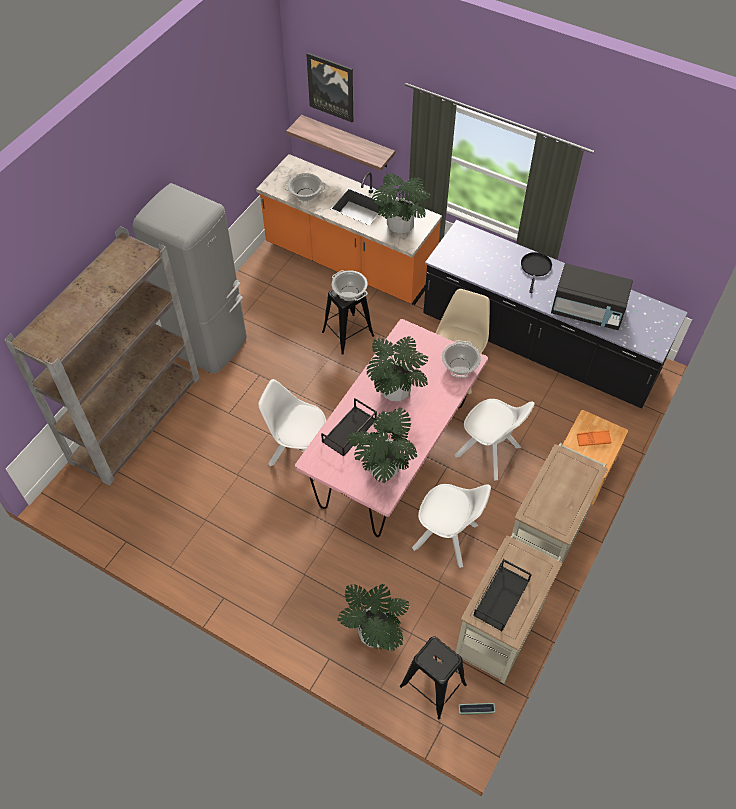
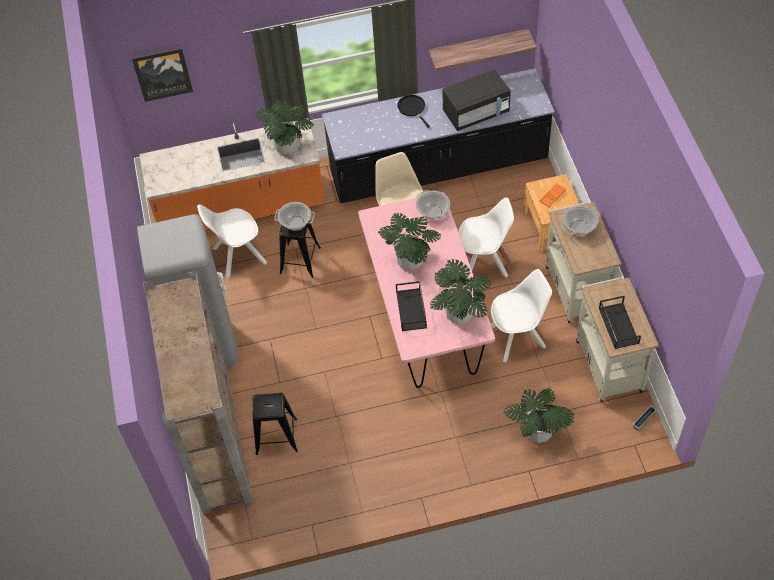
camera: 40 degrees left, 0 degrees up
white chair [258,379,326,480] -> white chair moved to [197,204,267,279]
cooking pot [285,173,326,201] -> cooking pot moved to [561,205,600,235]
shelf [286,115,395,171] -> shelf moved to [429,29,537,71]
black stool [400,636,467,719] -> black stool moved to [252,393,298,455]

